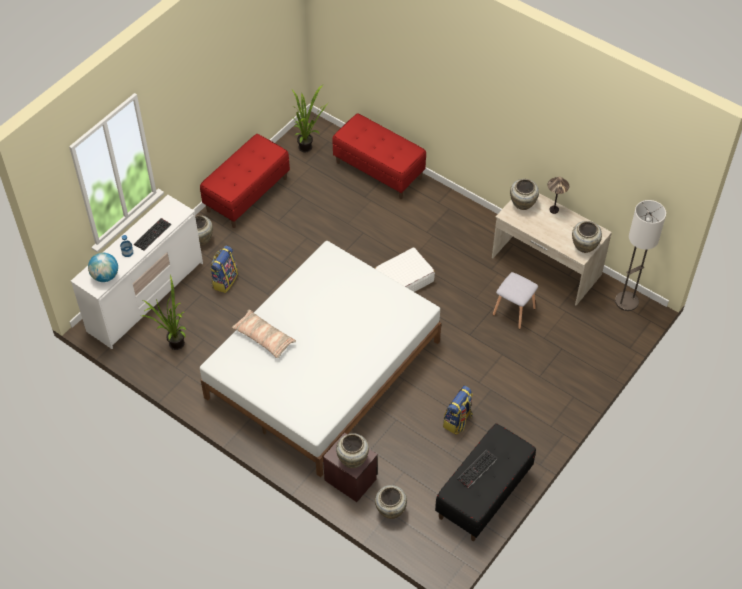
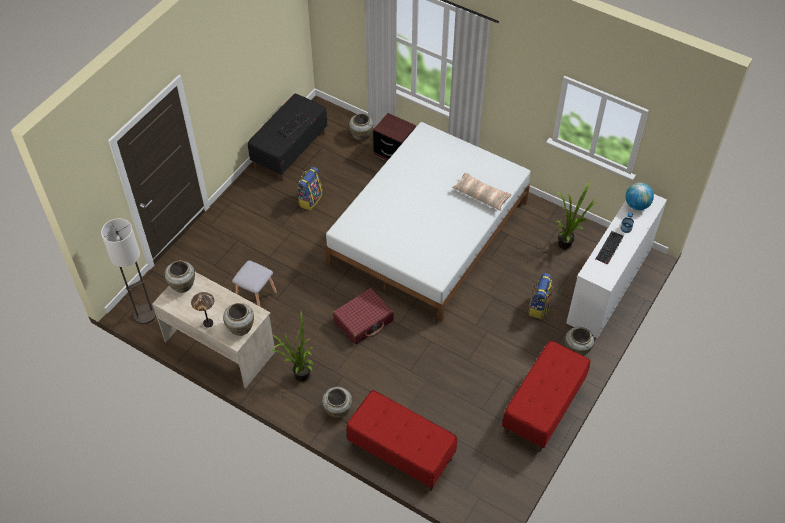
camera: 175 degrees right, 0 degrees up
potted plant [292,85,329,152] -> potted plant moved to [270,310,313,382]
beige vase [336,433,369,468] -> beige vase moved to [322,387,352,418]
white suitcase [375,247,435,292] -> red suitcase [333,288,394,344]

